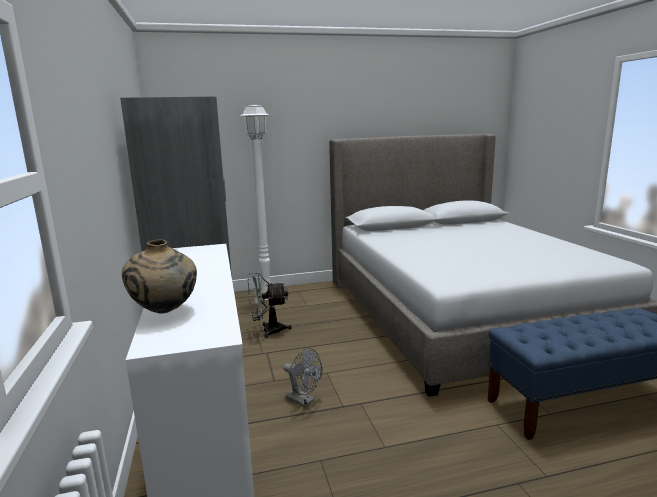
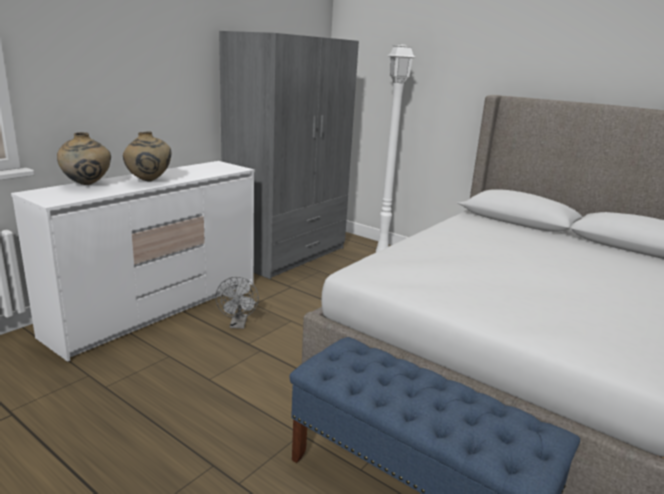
camera: 50 degrees right, 5 degrees up
grey fan [247,273,292,338] -> none
none -> beige vase [123,131,171,182]

